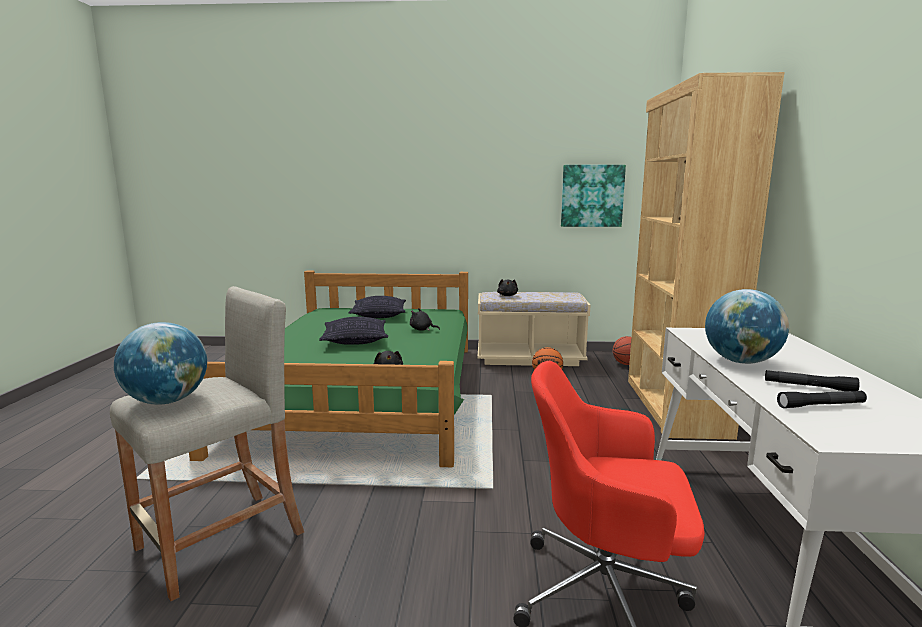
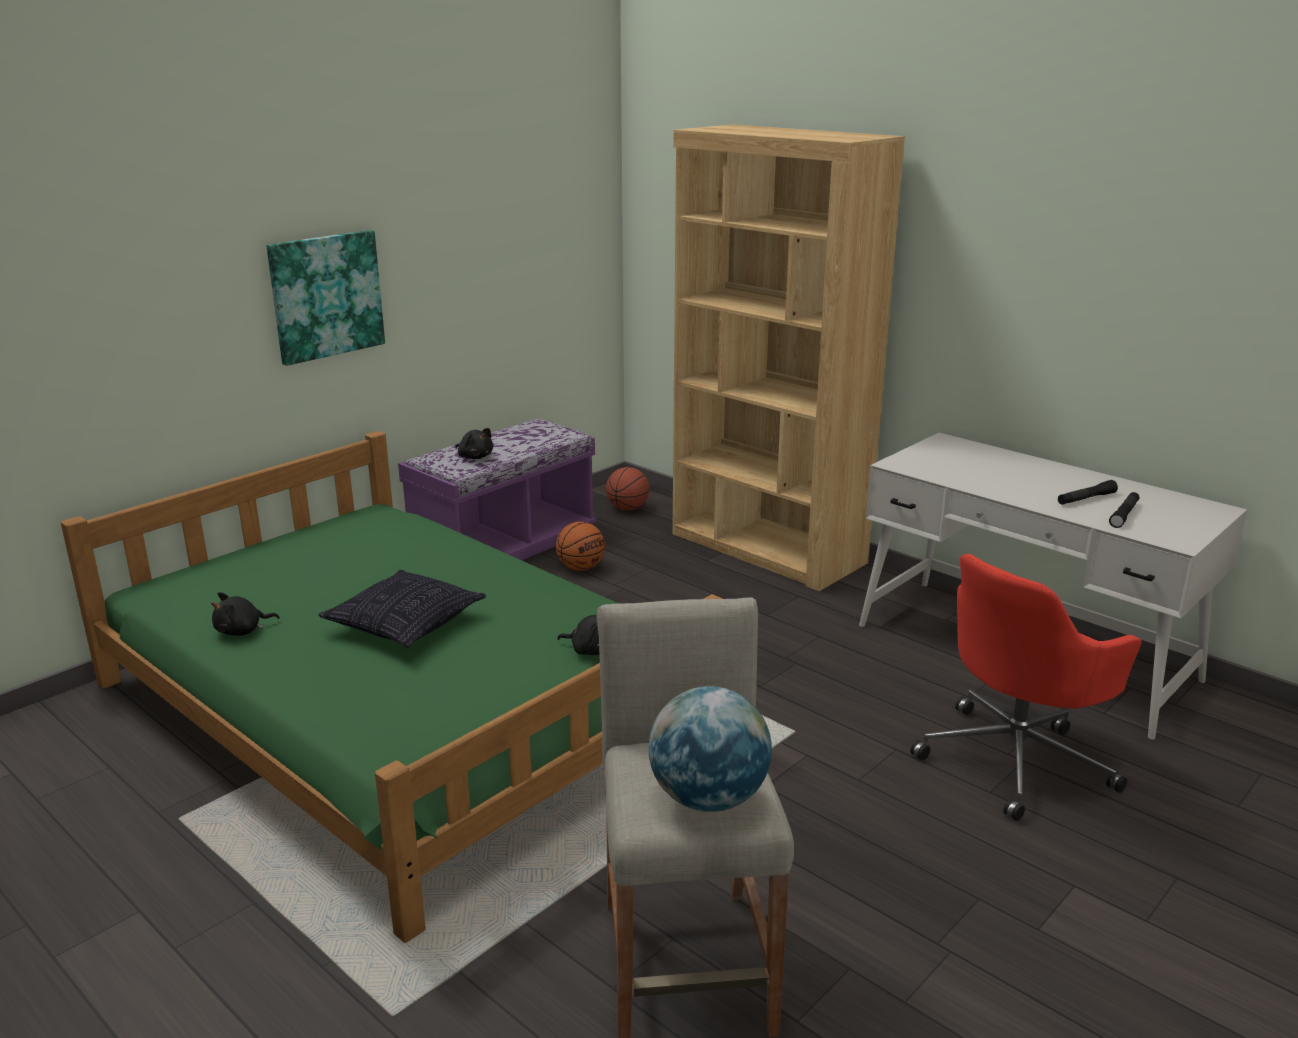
camera: 50 degrees left, 10 degrees up
pillow [349,296,406,318] -> none
black plush toy [410,308,440,331] -> black plush toy moved to [211,592,280,636]
beige bench [478,292,591,366] -> purple bench [398,419,597,560]
picture [561,165,626,227] -> picture moved to [266,230,385,366]
globe [705,289,789,364] -> none

